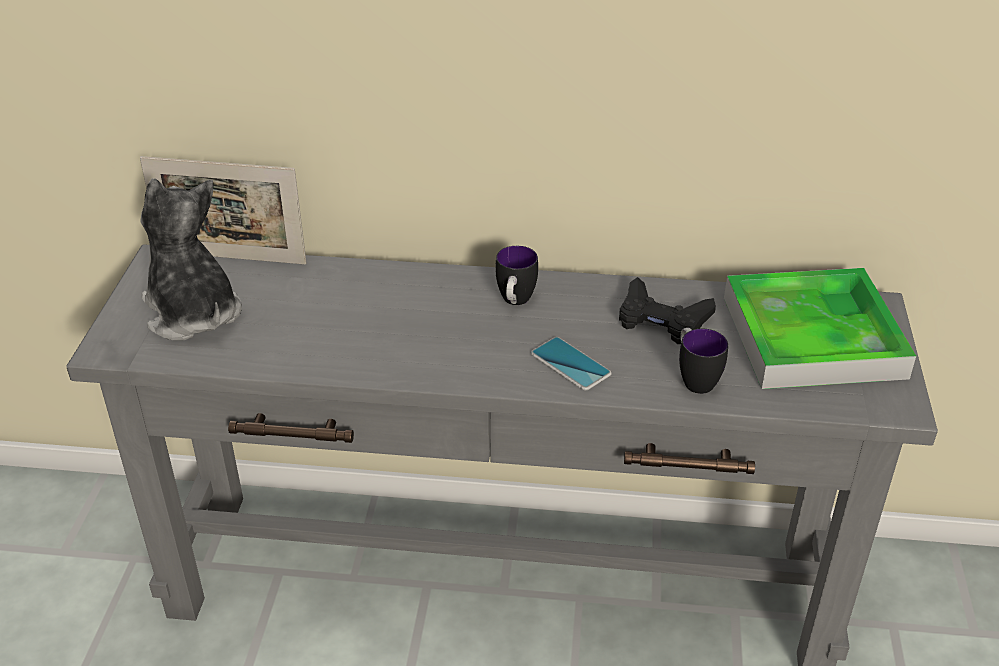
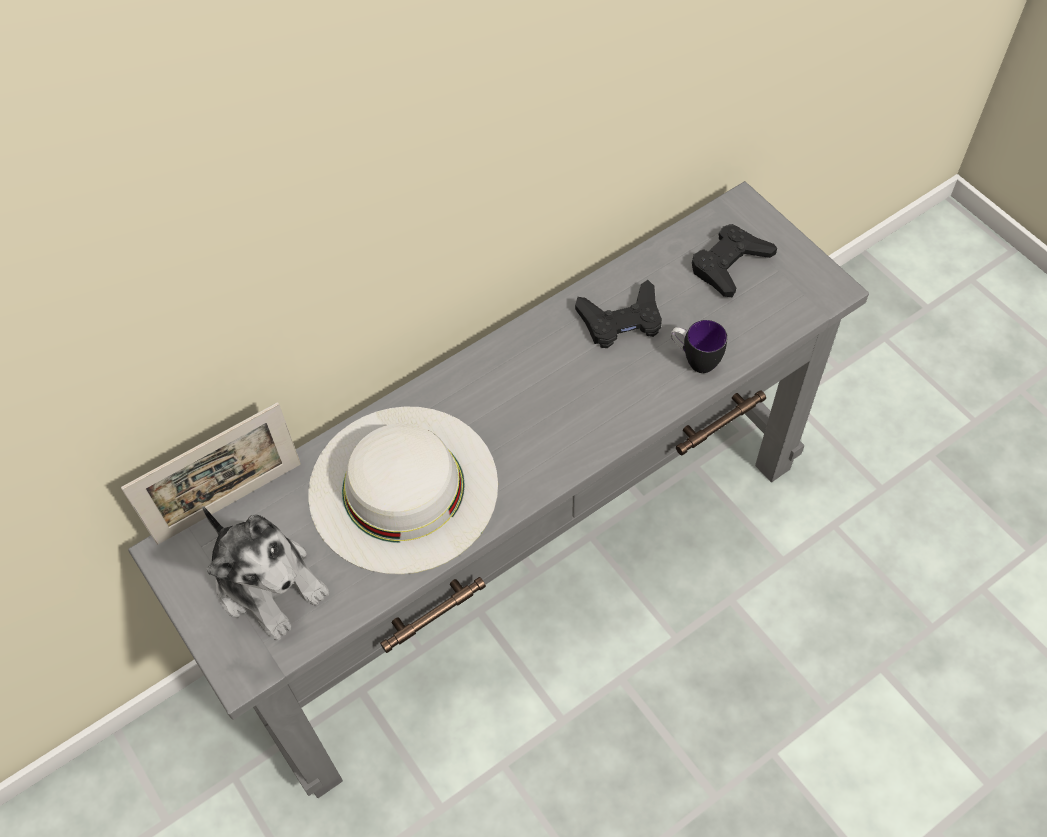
camera: 40 degrees left, 20 degrees up
plush toy [140,179,242,340] -> plush toy turned 150 degrees counterclockwise [202,506,329,641]
mug [496,246,538,305] -> none
phone [531,337,612,390] -> none
tray [724,268,916,389] -> black game controller [692,224,777,297]
none -> white hat [308,407,498,574]

